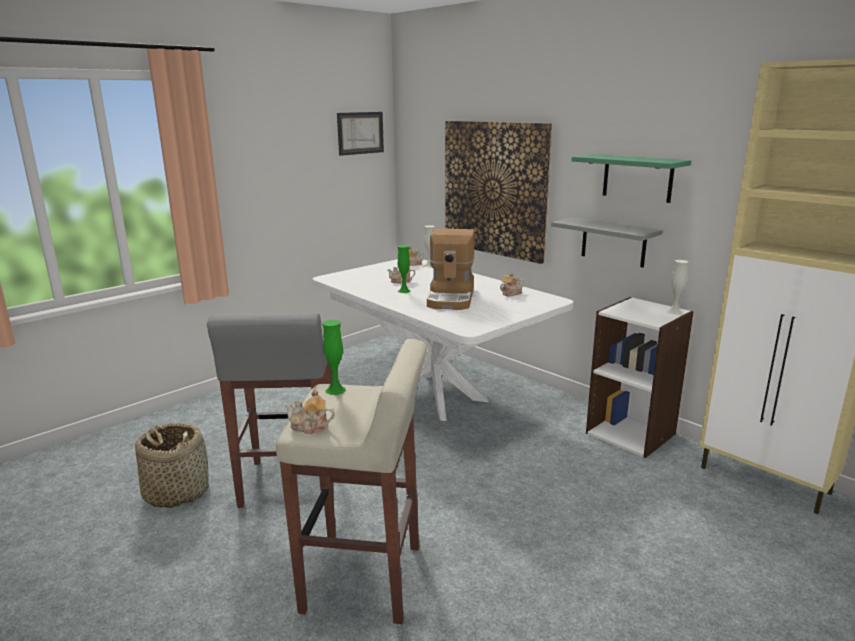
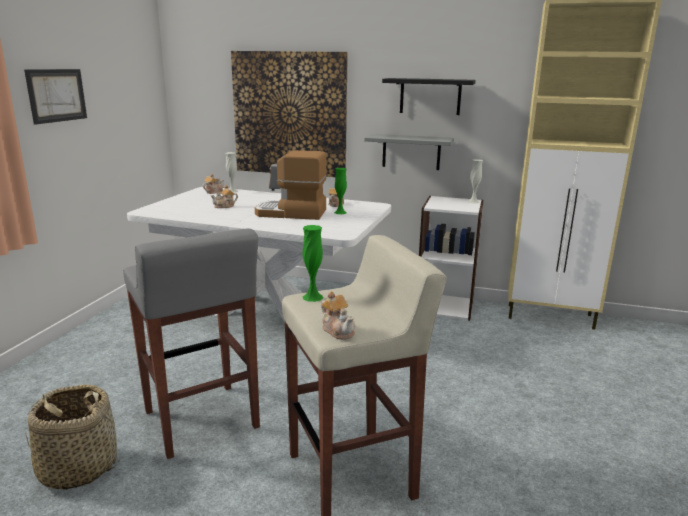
camera: 30 degrees left, 0 degrees up
teapot [285,389,335,434] -> teapot turned 105 degrees counterclockwise [321,291,355,340]
picture [337,112,384,156] -> picture moved to [24,69,87,125]
green vase [398,245,411,293] -> green vase moved to [334,168,347,214]
coffee machine [427,229,475,310] -> coffee machine turned 120 degrees clockwise [255,150,327,220]
green shelf [572,154,691,203] -> black shelf [382,78,476,115]

